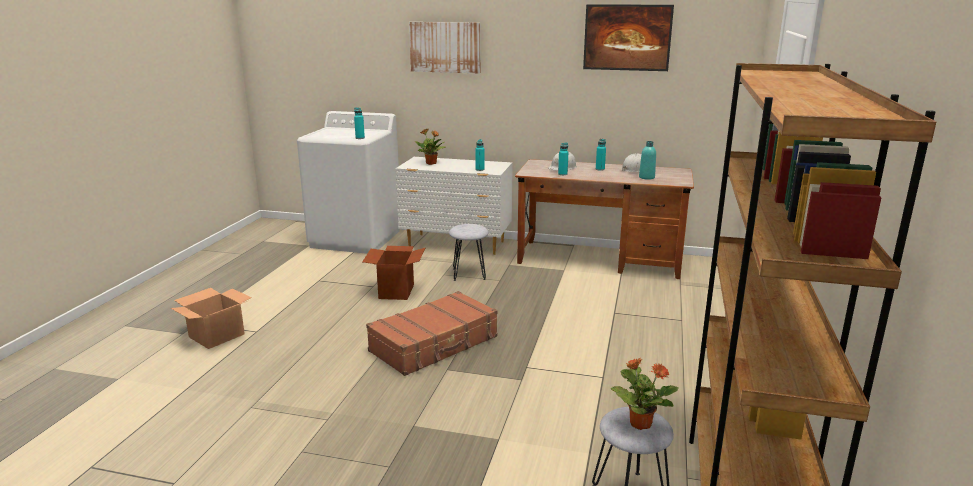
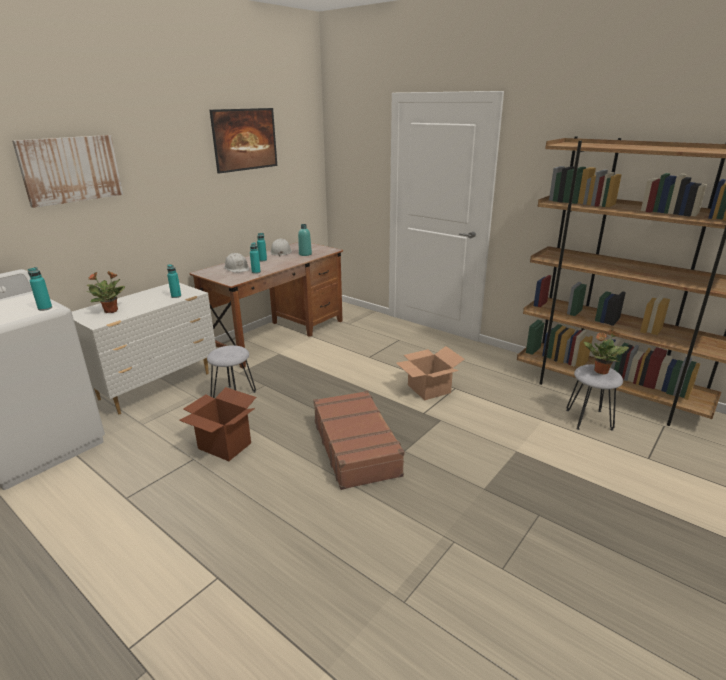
camera: 65 degrees left, 5 degrees up
cardboard box [171,288,252,349] -> cardboard box moved to [396,346,465,400]

